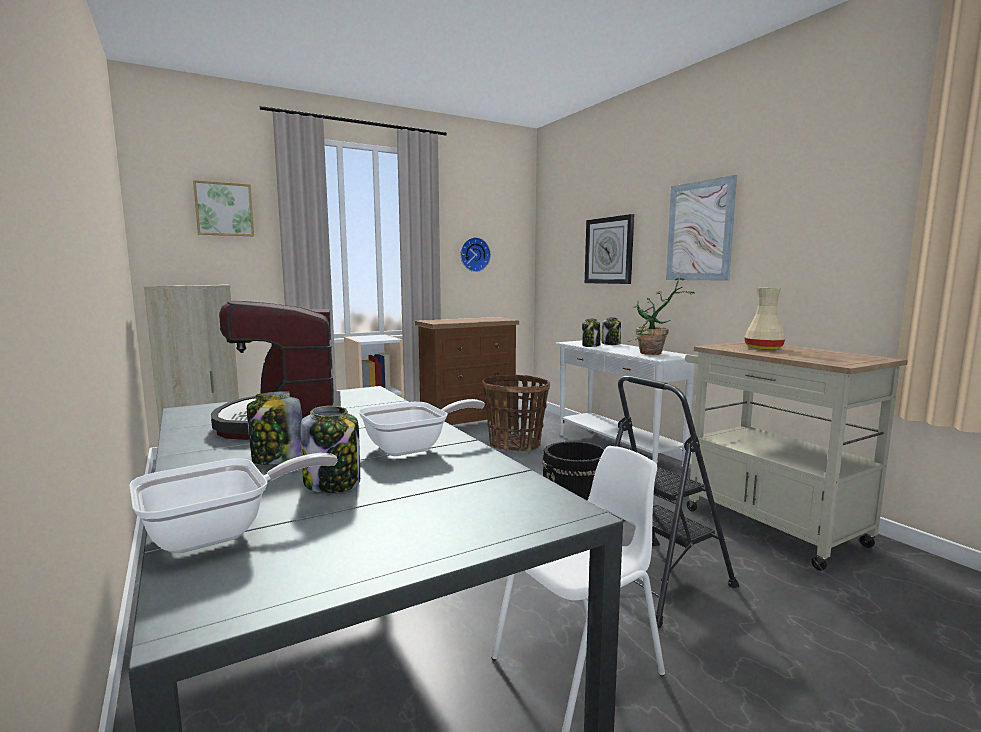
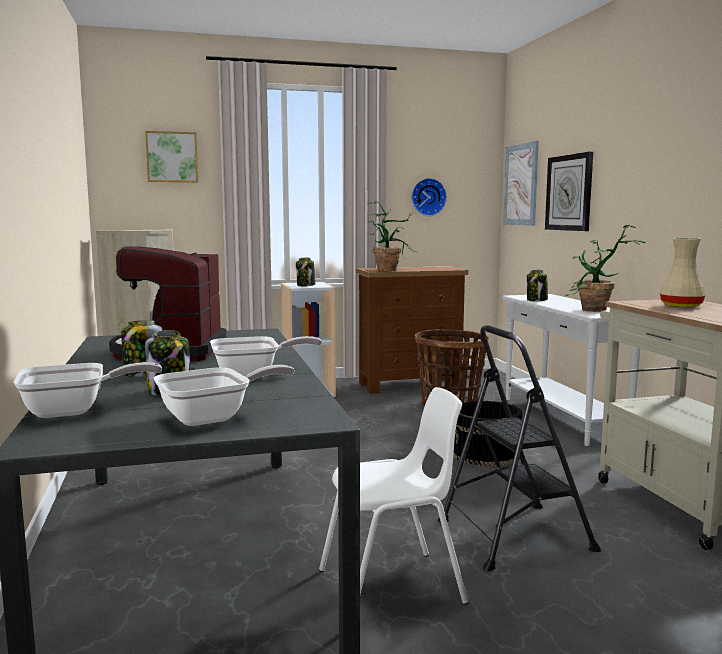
camera: 15 degrees right, 0 degrees up
jar [602,317,621,345] -> jar moved to [296,257,315,287]
picture [666,175,737,281] -> picture moved to [503,141,539,226]
none -> frying pan [154,365,295,426]
none -> potted plant [367,201,419,271]

